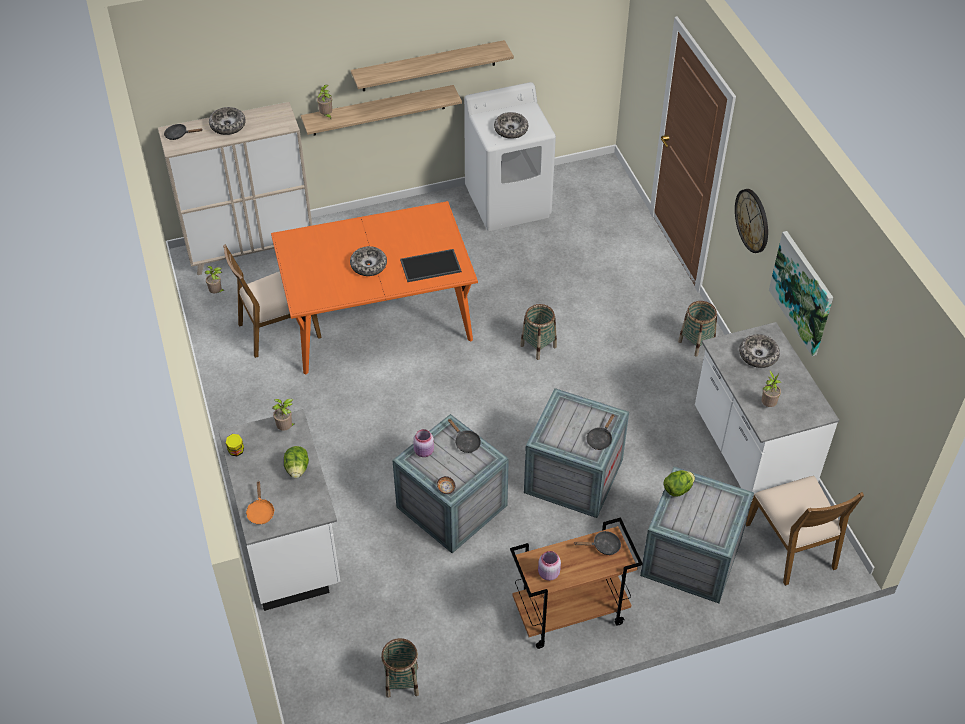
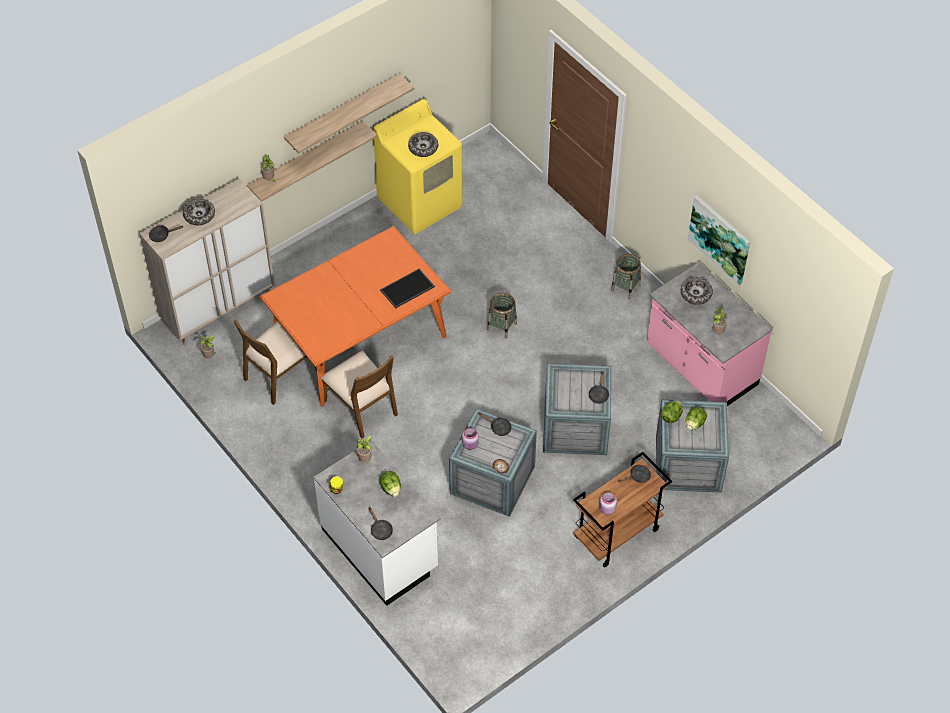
camera: 20 degrees left, 5 degrees up
orange frying pan [246,481,275,525] -> black frying pan [369,507,393,540]
bowl [350,246,387,276] -> none
basket [381,638,419,698] -> none
white washing machine [464,82,556,231] -> yellow washing machine [373,99,463,234]
white counter [695,322,839,500] -> pink counter [647,262,773,406]
wall clock [735,189,768,253] -> none
brown chair [746,476,864,586] -> brown chair moved to [321,351,398,438]
none -> lettuce [686,407,707,430]

